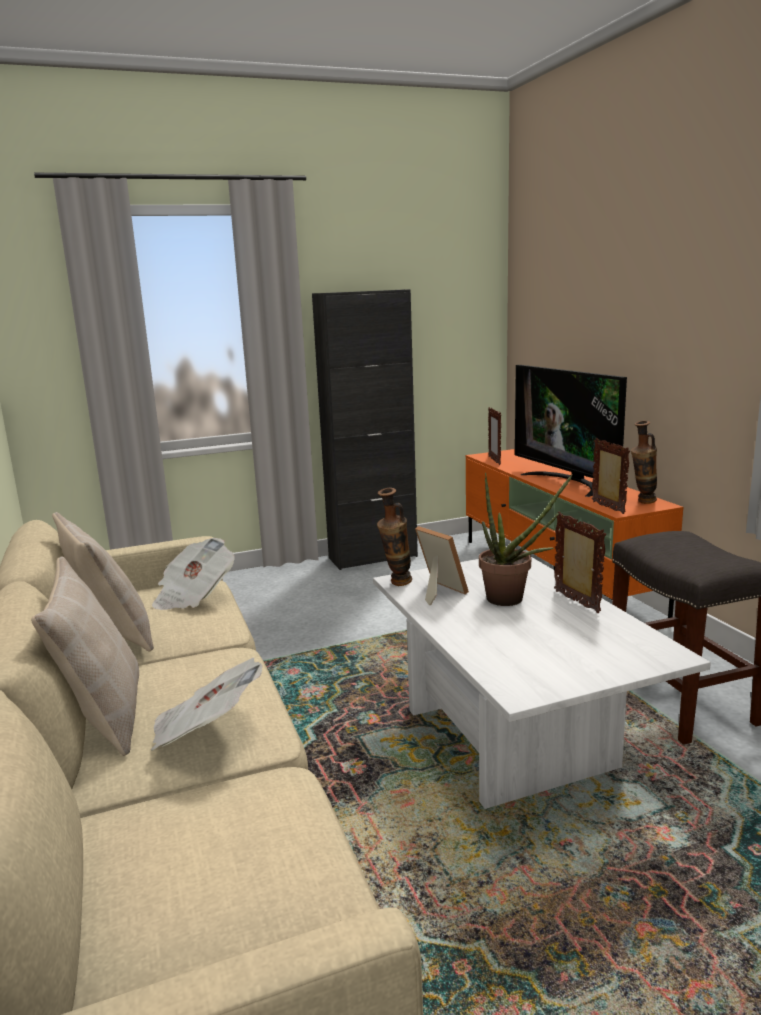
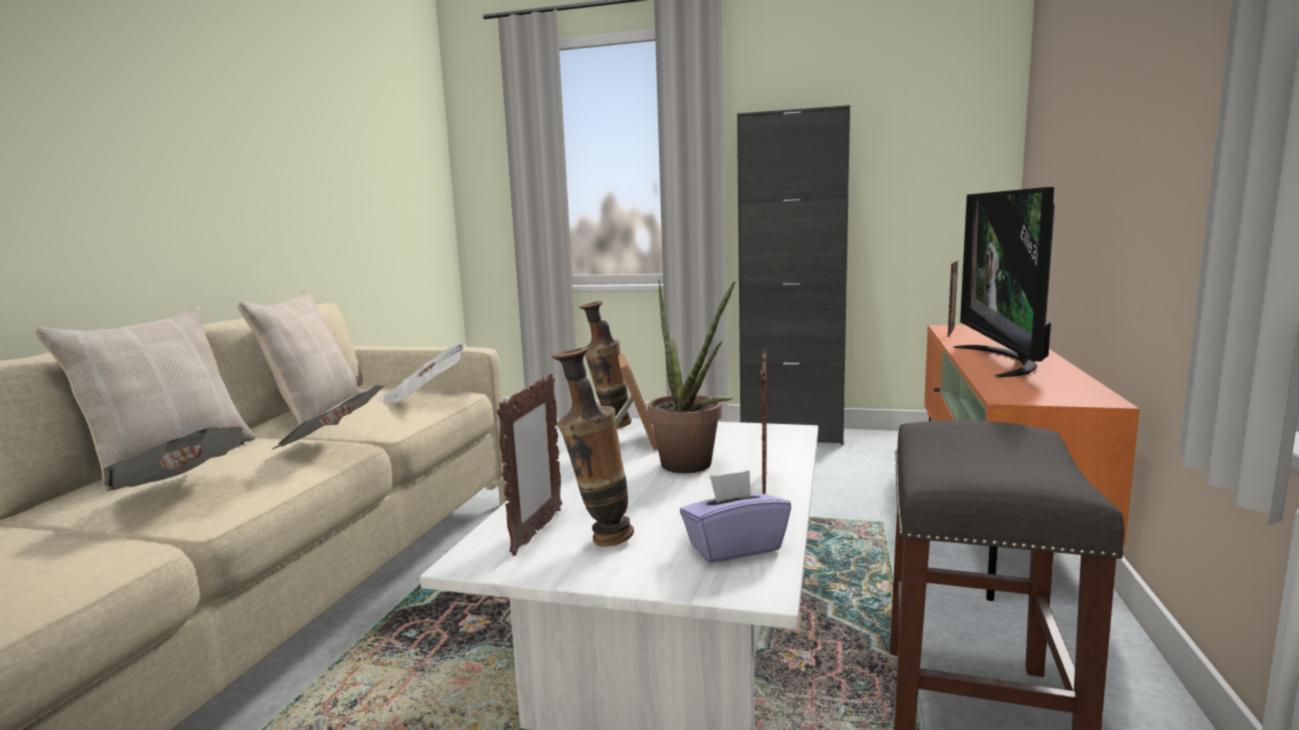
camera: 35 degrees right, 5 degrees down
picture frame [592,438,630,514] -> picture frame moved to [497,374,562,556]
vase [631,420,657,504] -> vase moved to [552,347,634,547]
none -> newspaper [272,384,384,449]
none -> purple tissue box [680,470,791,563]

